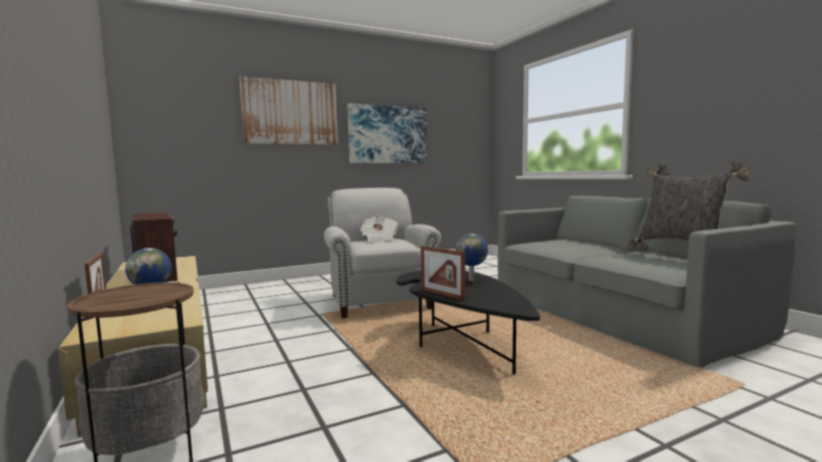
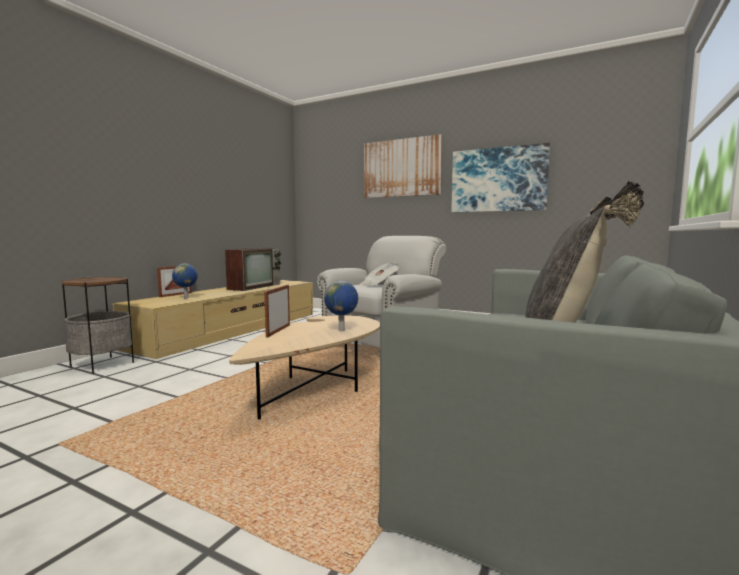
camera: 55 degrees right, 0 degrees up
black coffee table [396,270,540,375] -> beige coffee table [229,315,380,419]

